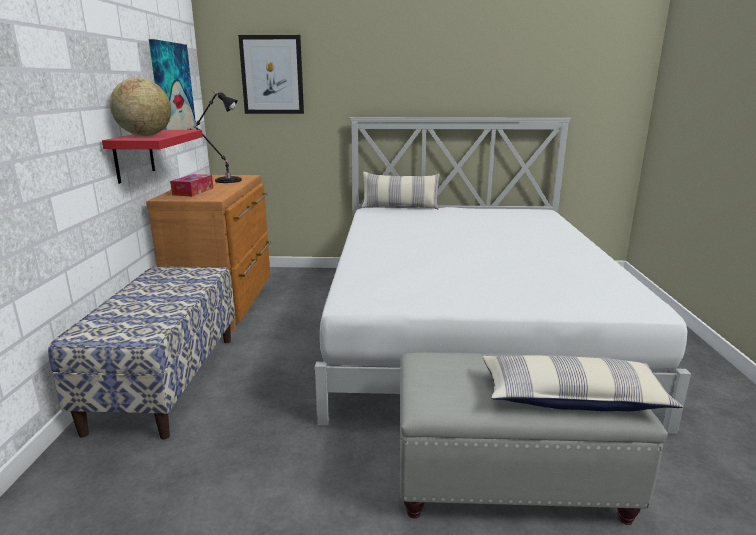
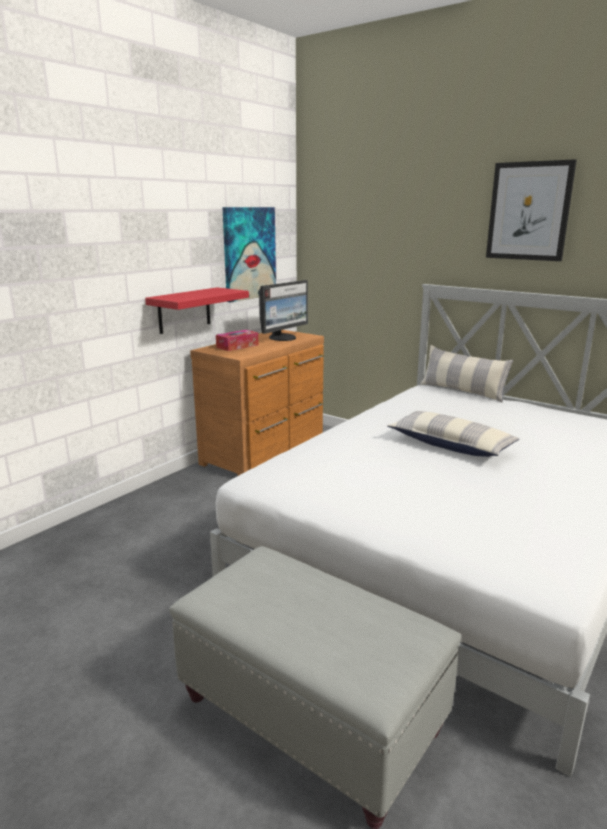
camera: 35 degrees right, 0 degrees up
bench [48,267,235,440] -> none
globe [110,78,171,136] -> none
black table lamp [194,92,242,183] -> monitor [259,280,308,341]
picture [238,35,304,114] -> picture moved to [486,159,577,261]
pillow [483,355,683,411] -> pillow moved to [387,411,519,457]

